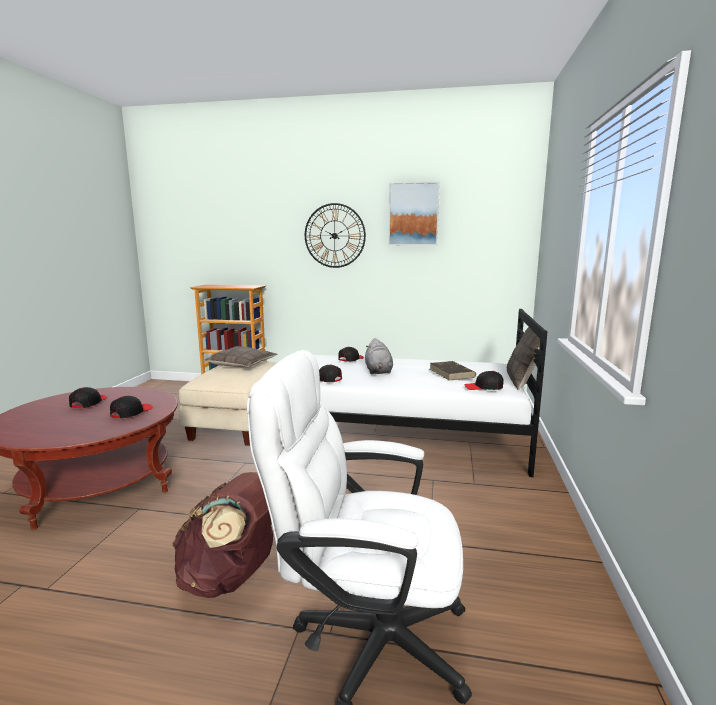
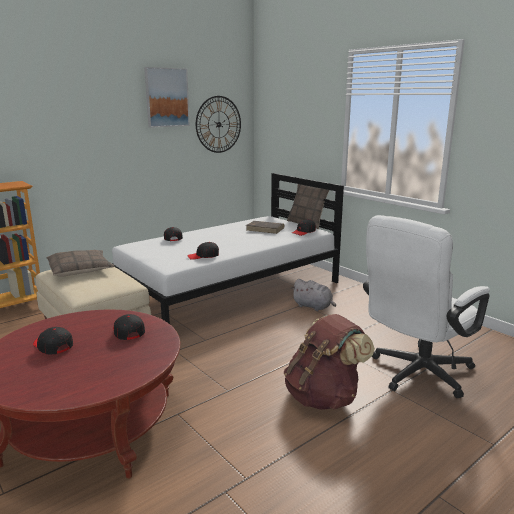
camera: 50 degrees left, 5 degrees up
wall clock [305,203,366,268] -> wall clock moved to [196,96,241,153]
grey plush toy [365,338,393,374] -> grey plush toy moved to [291,279,336,311]

